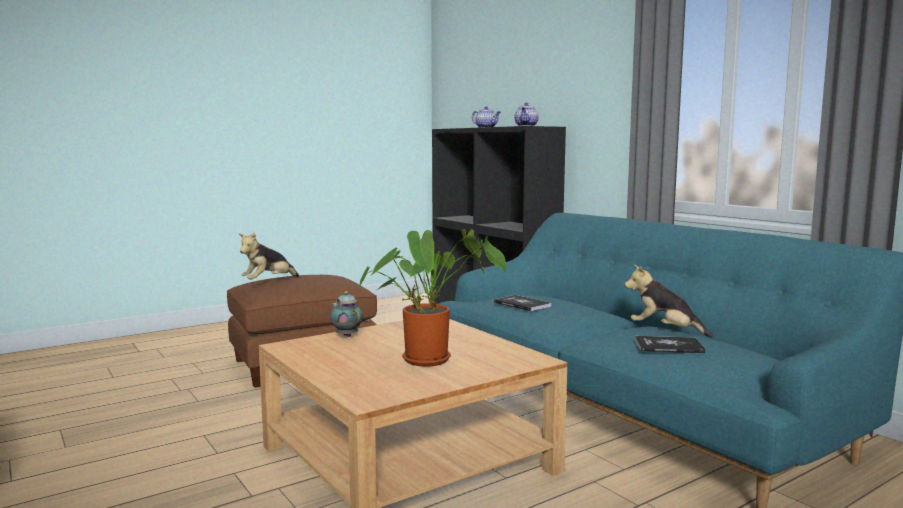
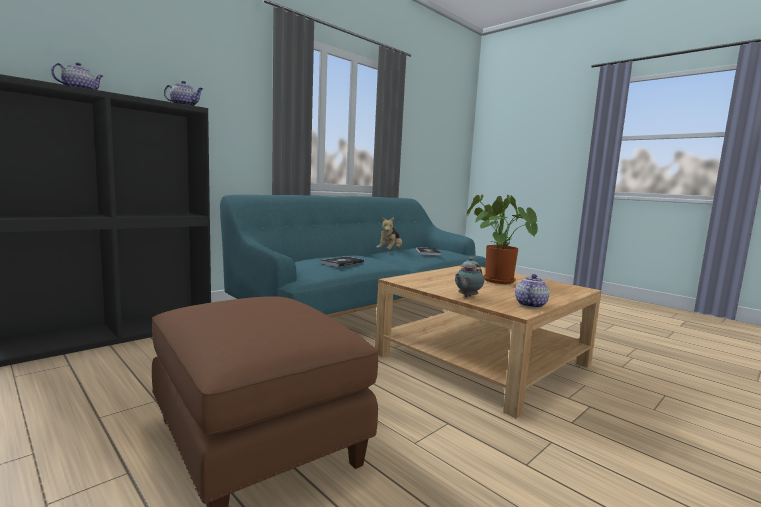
camera: 100 degrees left, 0 degrees up
plush toy [239,232,299,280] -> none
none -> teapot [515,274,550,308]

